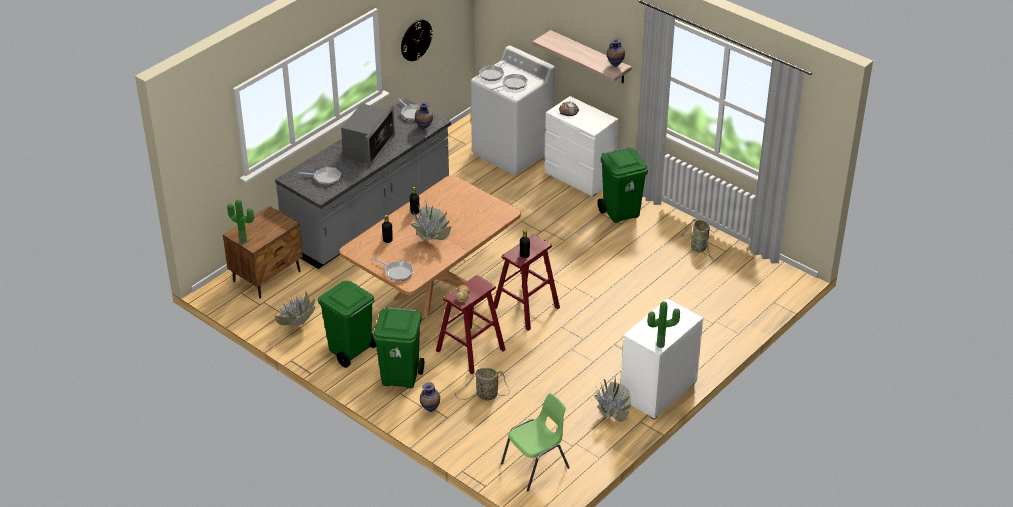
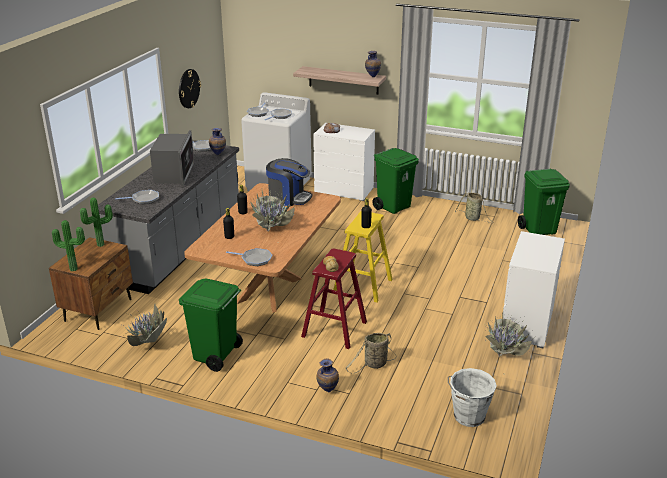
camera: 20 degrees left, 10 degrees down
green trash can [373,307,424,388] -> green trash can moved to [518,168,570,235]
red stool [494,234,560,331] -> yellow stool [333,211,393,303]
green chair [501,393,570,491] -> white bucket [448,368,497,427]
potted plant [647,301,680,348] -> potted plant moved to [80,198,113,247]
none -> coffee machine [266,158,312,207]

